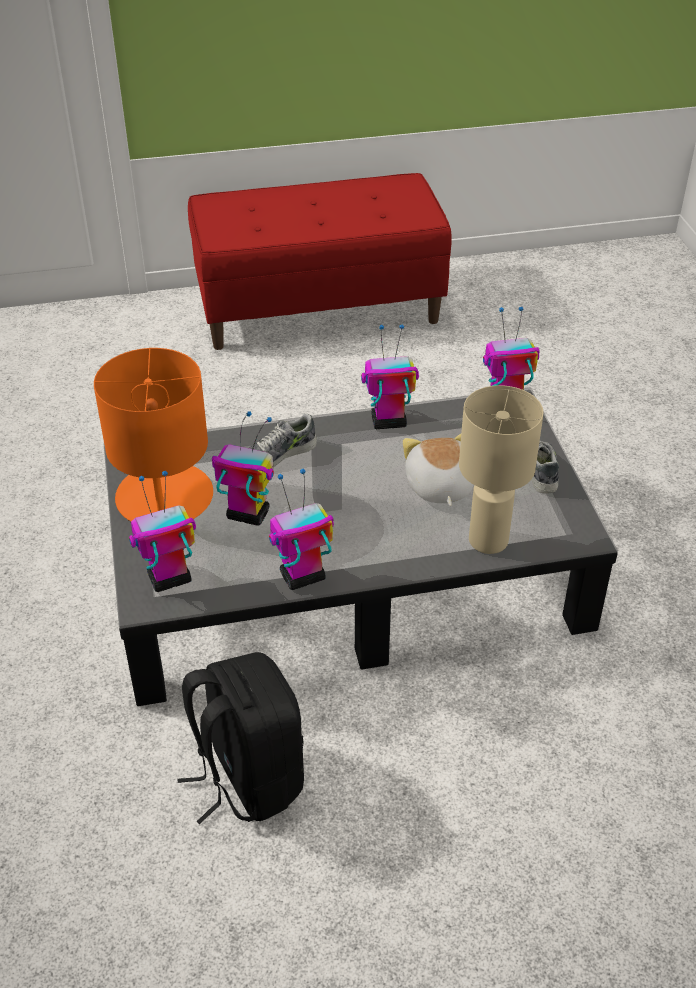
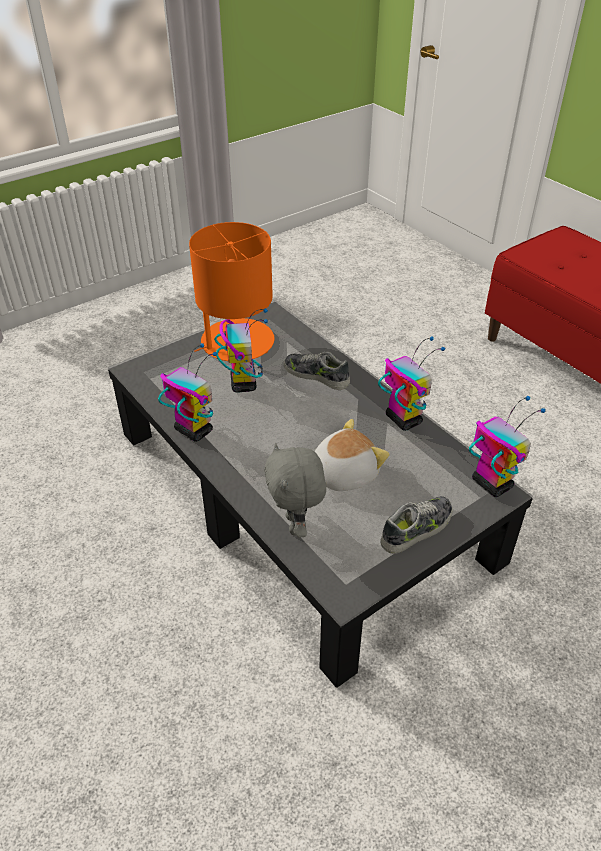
camera: 65 degrees right, 0 degrees up
toy robot [129,471,196,592] -> none
black backpack [177,652,304,824] -> none
beige table lamp [459,385,543,554] -> grey plush toy [264,443,326,538]

